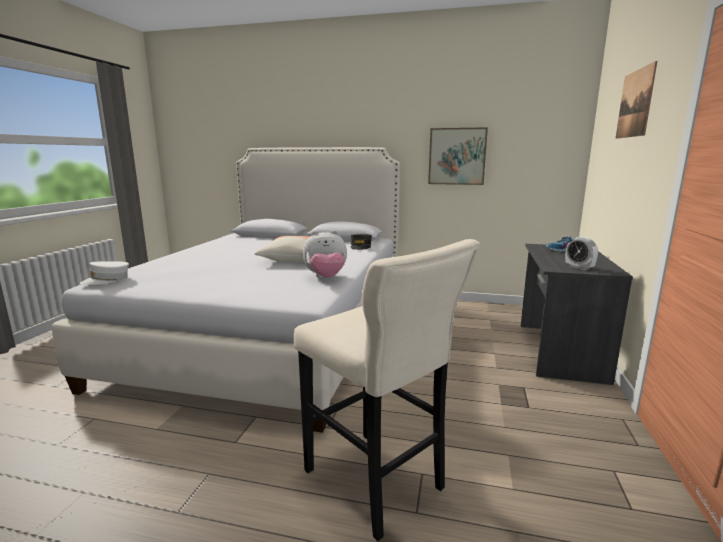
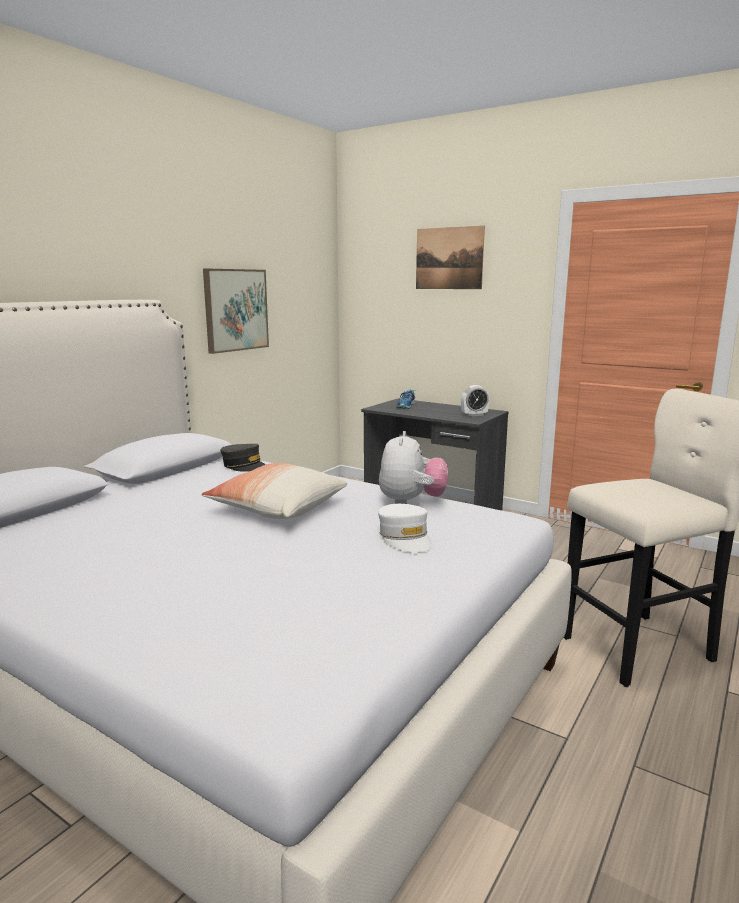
camera: 70 degrees left, 0 degrees up
white cap [80,261,129,285] -> white cap moved to [378,504,431,552]

